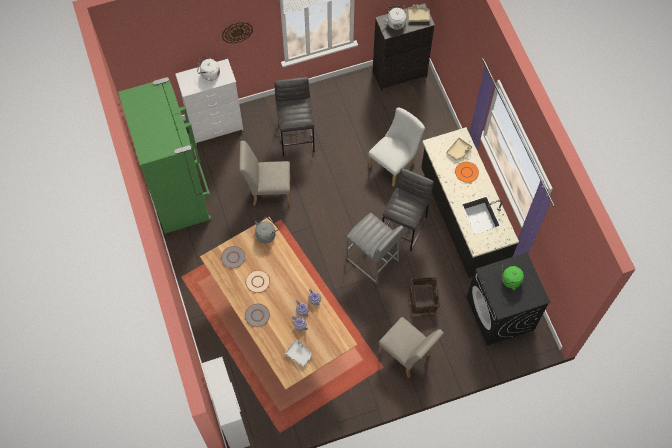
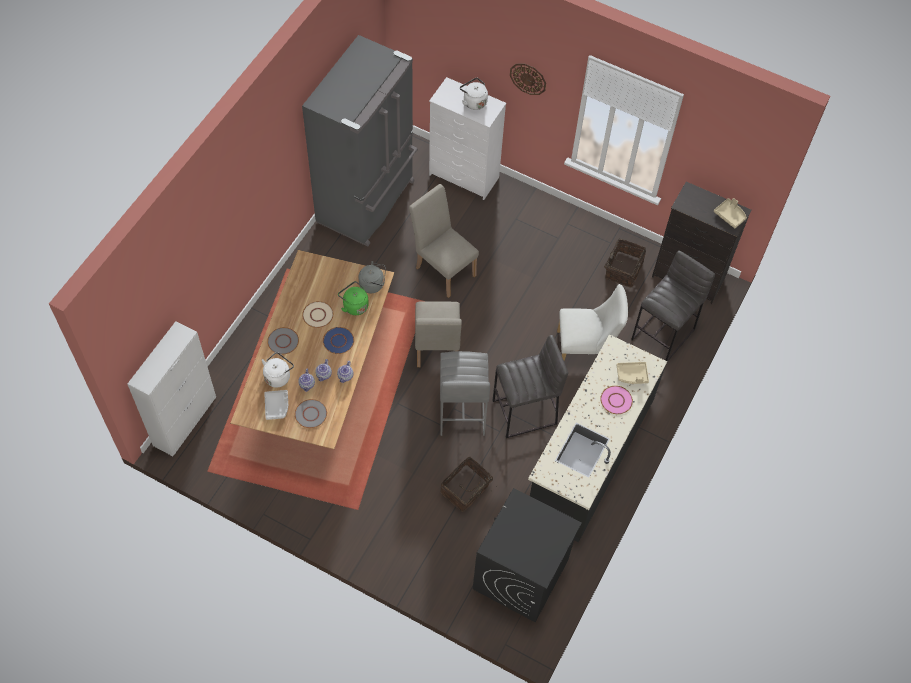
camera: 45 degrees right, 5 degrees down
green fridge [118,77,212,234] -> grey fridge [302,35,418,247]
grey plate [221,246,246,269] -> grey plate moved to [295,399,327,428]
grey stool [274,77,315,156] -> grey stool moved to [631,250,715,362]
beige chair [378,317,444,378] -> beige chair moved to [415,301,462,367]
white kettle [384,5,406,30] -> white kettle moved to [262,352,294,388]
orange plate [455,162,479,183] -> pink plate [600,386,633,414]
green kettle [502,265,524,290] -> green kettle moved to [338,281,369,315]
none -> blue plate [323,327,354,354]
none -> basket [601,239,646,288]

